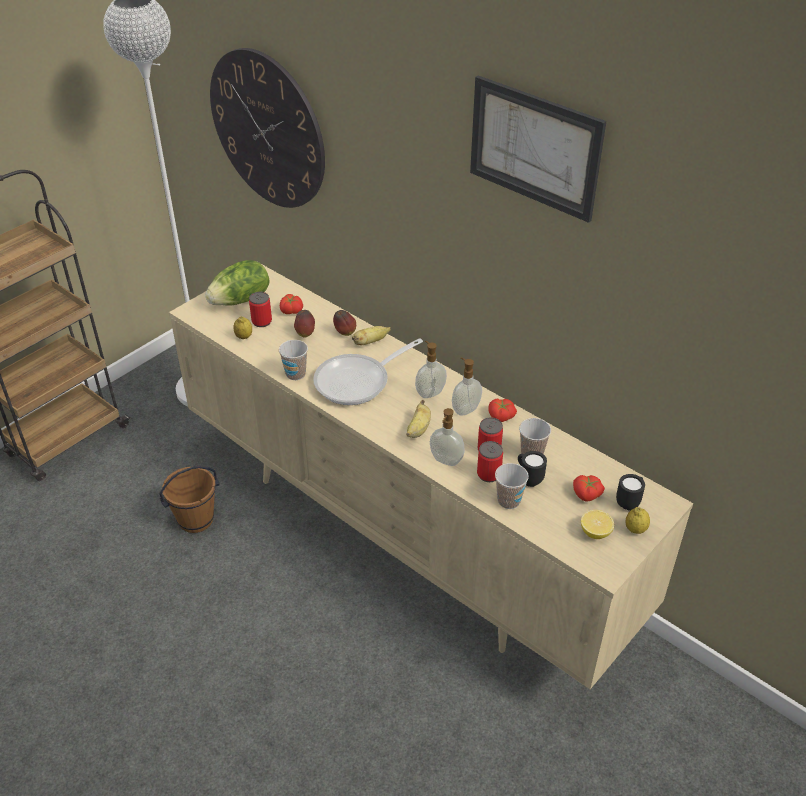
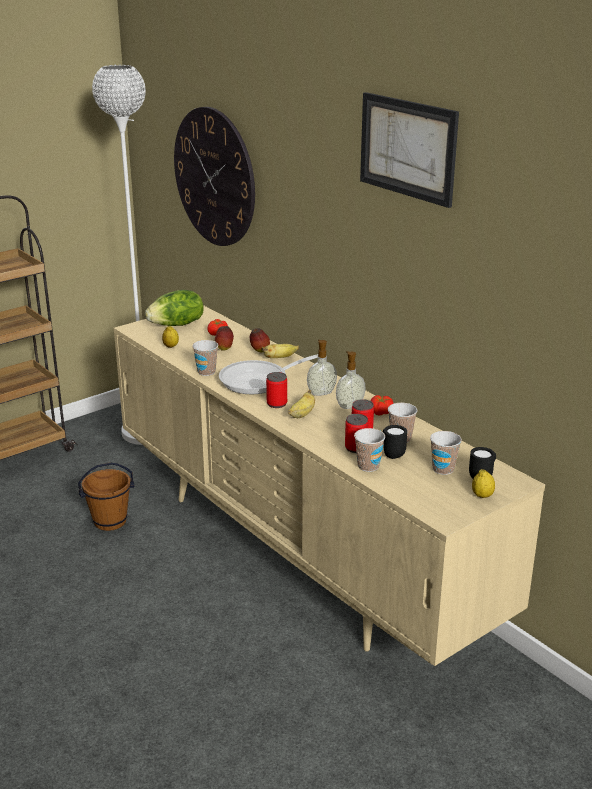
camera: 10 degrees right, 15 degrees down
can [249,292,272,327] -> can moved to [266,372,287,408]
soap dispenser [430,408,465,466] -> none
tomato [573,475,605,501] -> cup [430,431,462,475]
lemon [581,510,614,539] -> none

